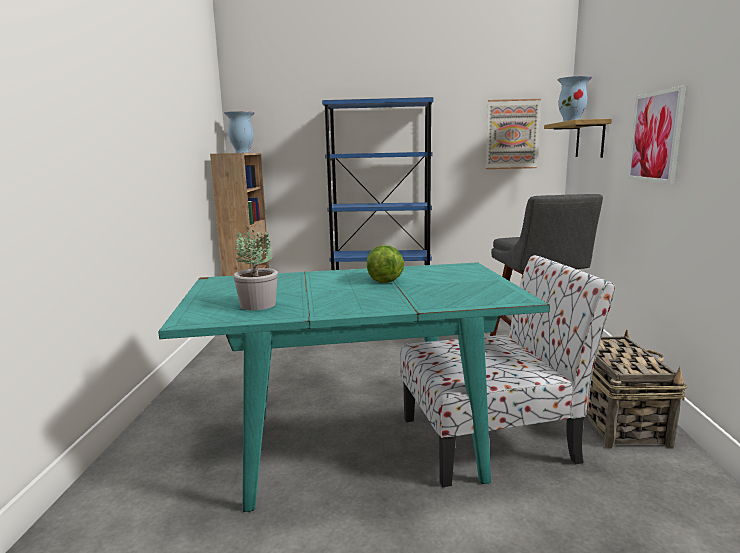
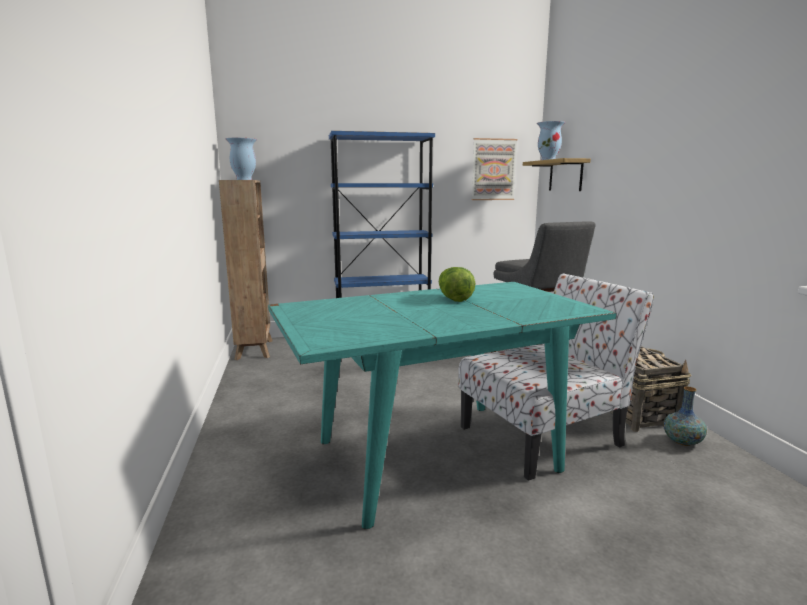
camera: 15 degrees left, 0 degrees up
potted plant [233,227,278,310] -> none
picture [628,86,686,184] -> none
none -> vase [663,386,707,446]

